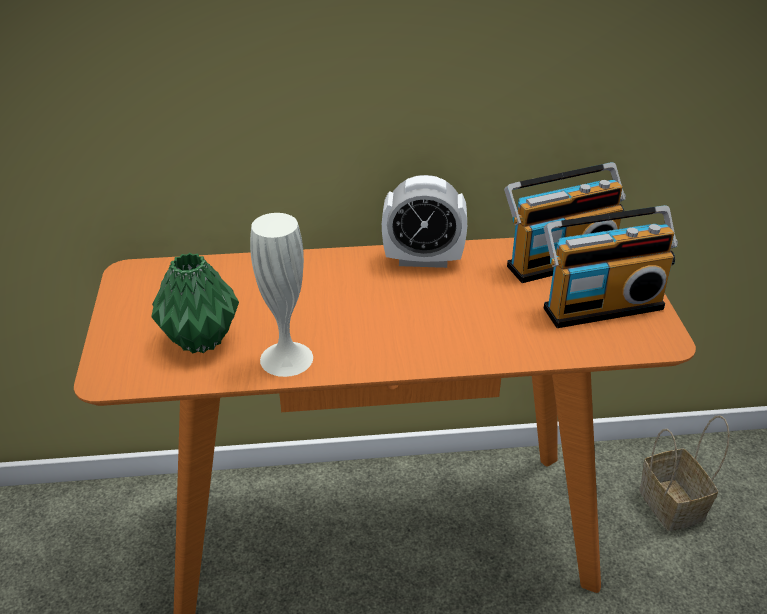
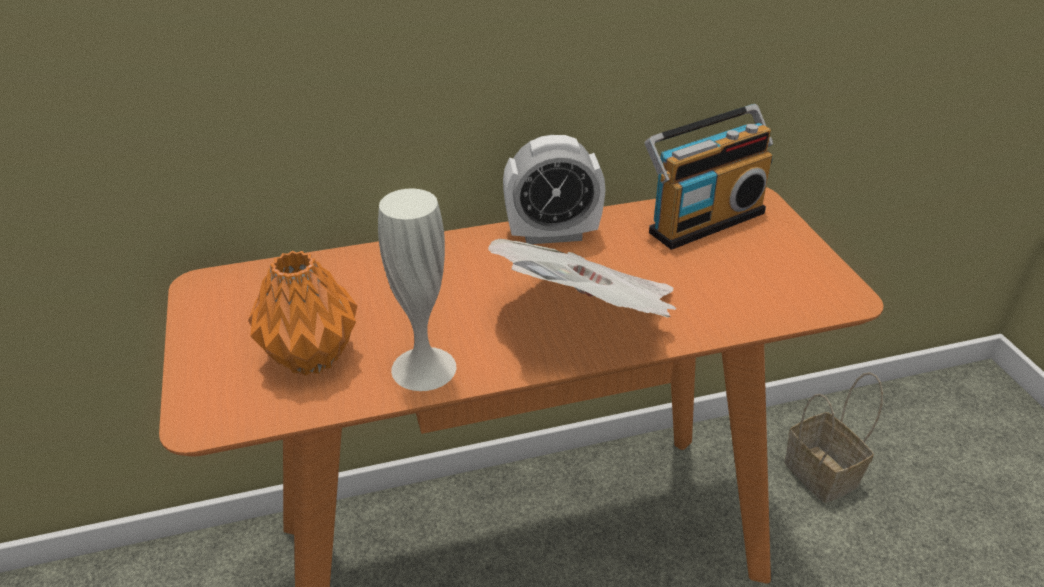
camera: 10 degrees left, 0 degrees up
green vase [151,253,239,354] -> orange vase [248,251,357,376]
radio [543,205,678,328] -> none
none -> newspaper [488,239,677,318]

